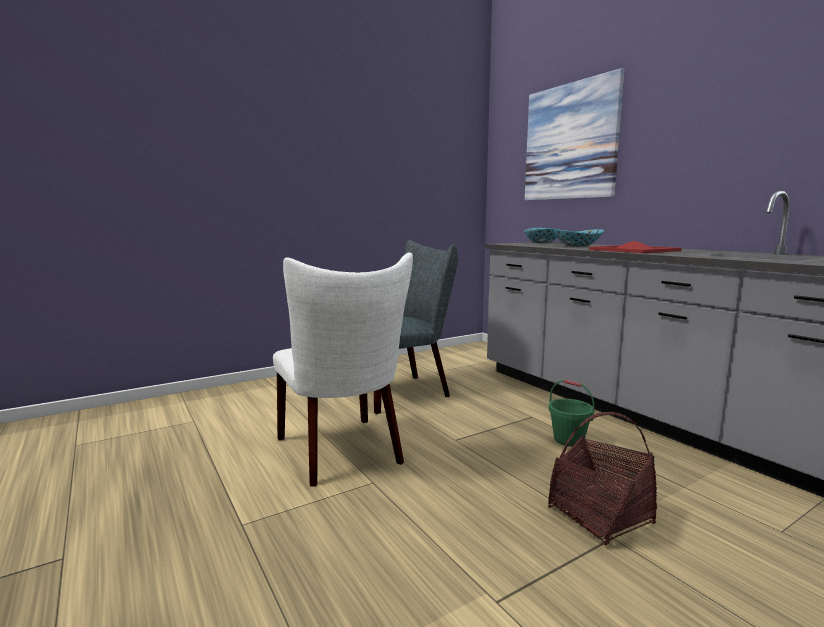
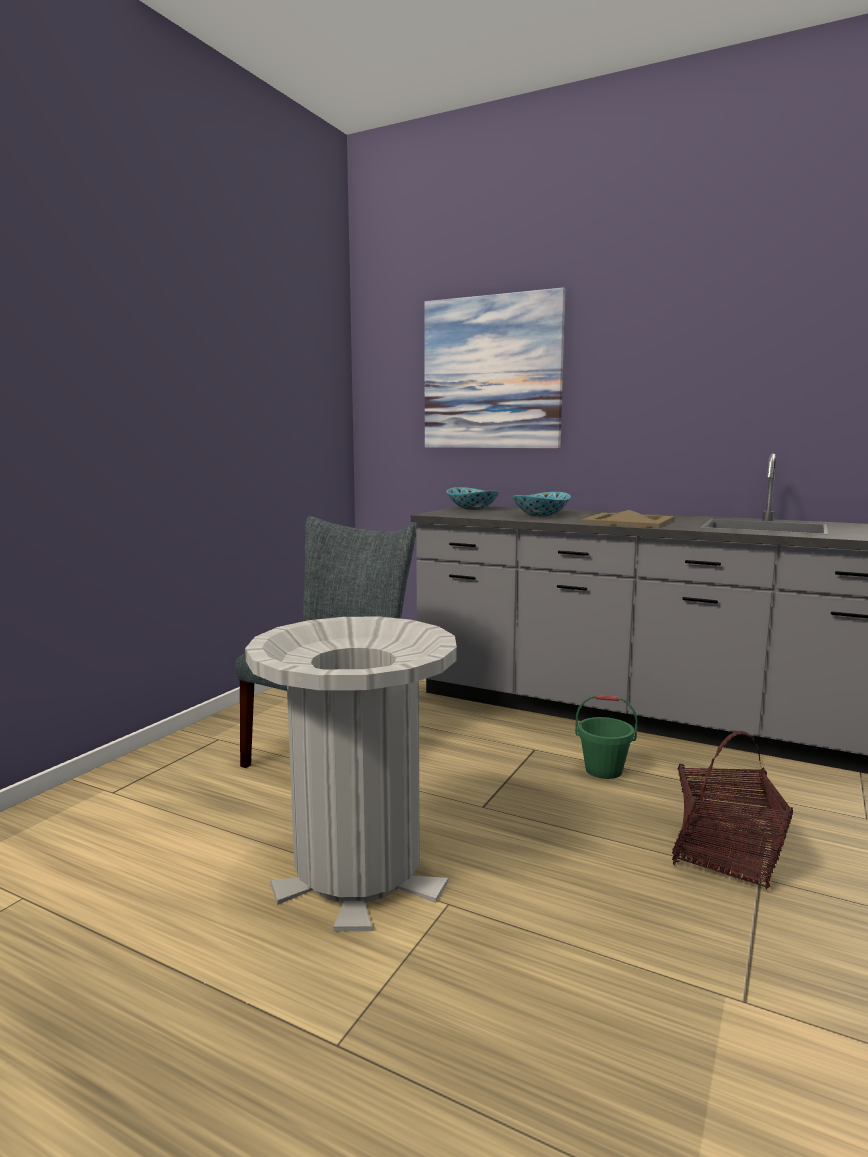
camera: 30 degrees left, 0 degrees up
white chair [273,252,413,487] -> grey trash can [245,617,457,932]
red tray [589,241,682,253] -> beige tray [581,510,674,528]

